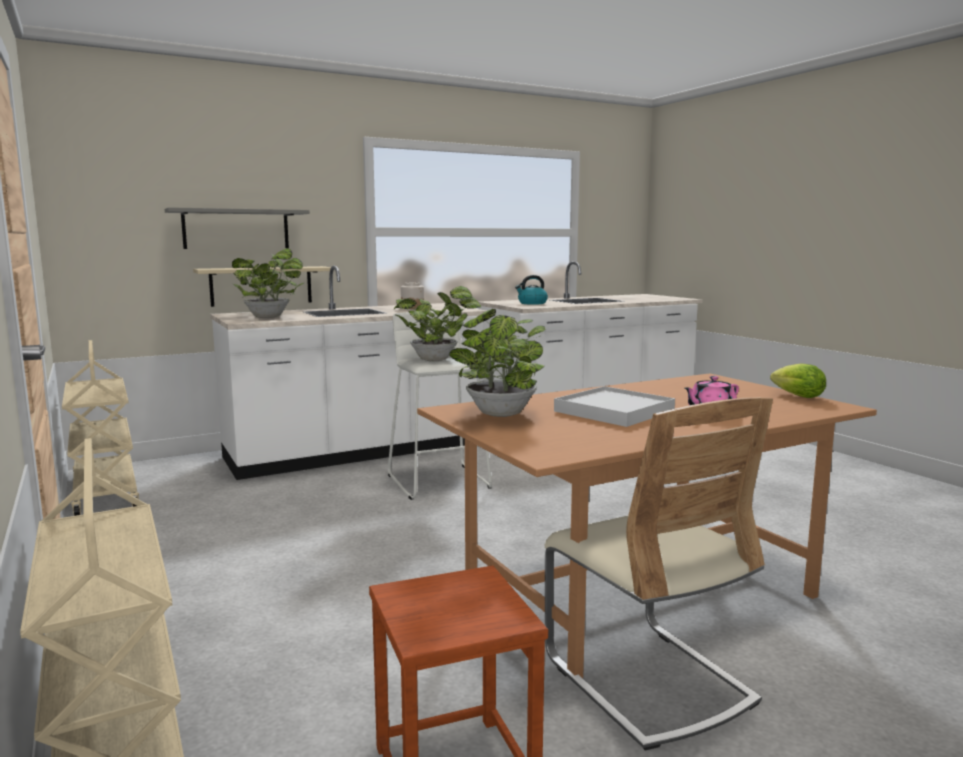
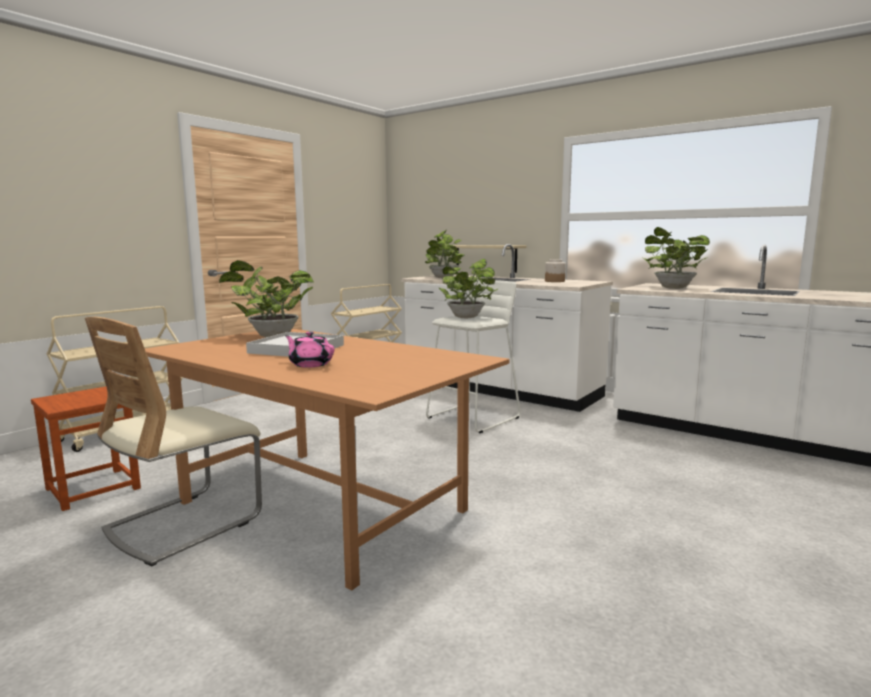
camera: 65 degrees right, 0 degrees up
grey shelf [165,207,310,249] -> none
kettle [515,275,548,305] -> potted plant [641,227,710,289]
lettuce [770,363,826,398] -> none

